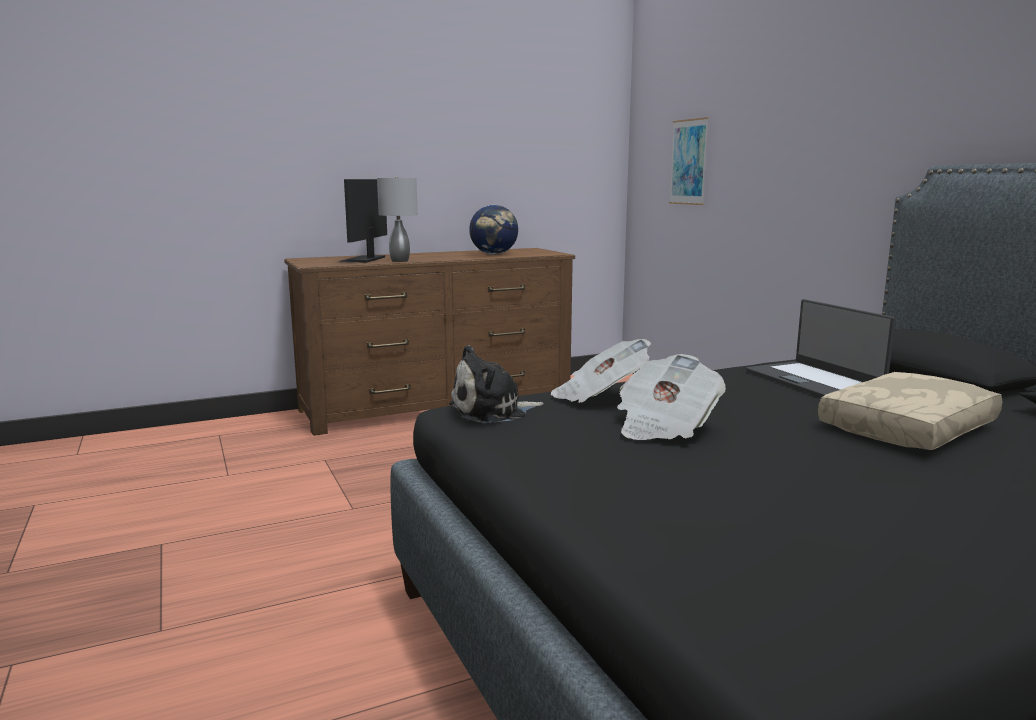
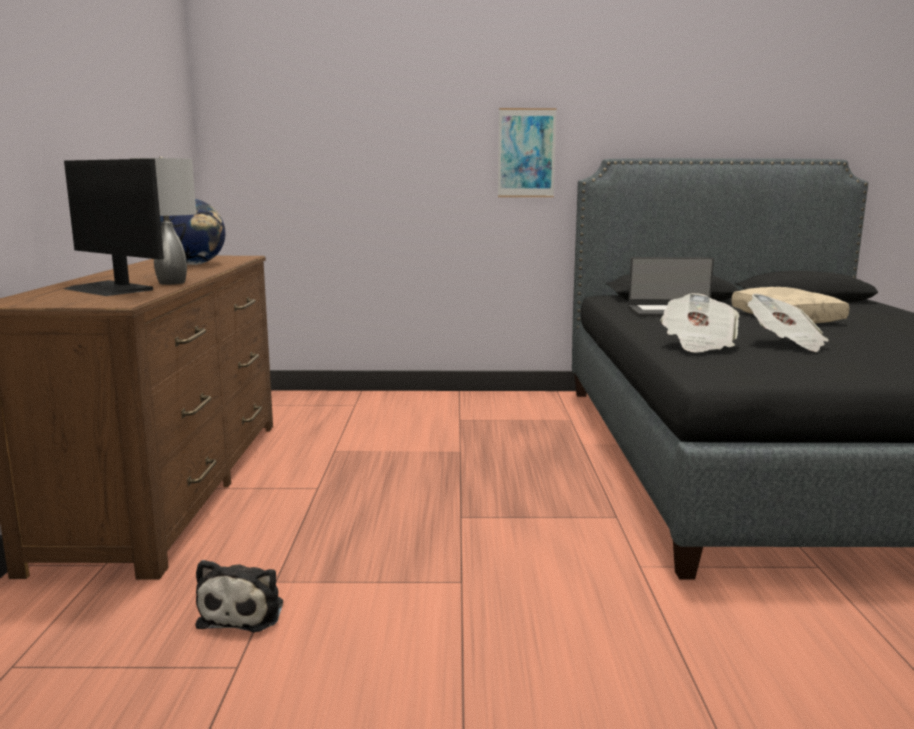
camera: 65 degrees left, 0 degrees up
plush toy [449,345,544,423] -> plush toy moved to [195,560,283,632]
picture [669,117,709,205] -> picture moved to [498,108,556,197]

